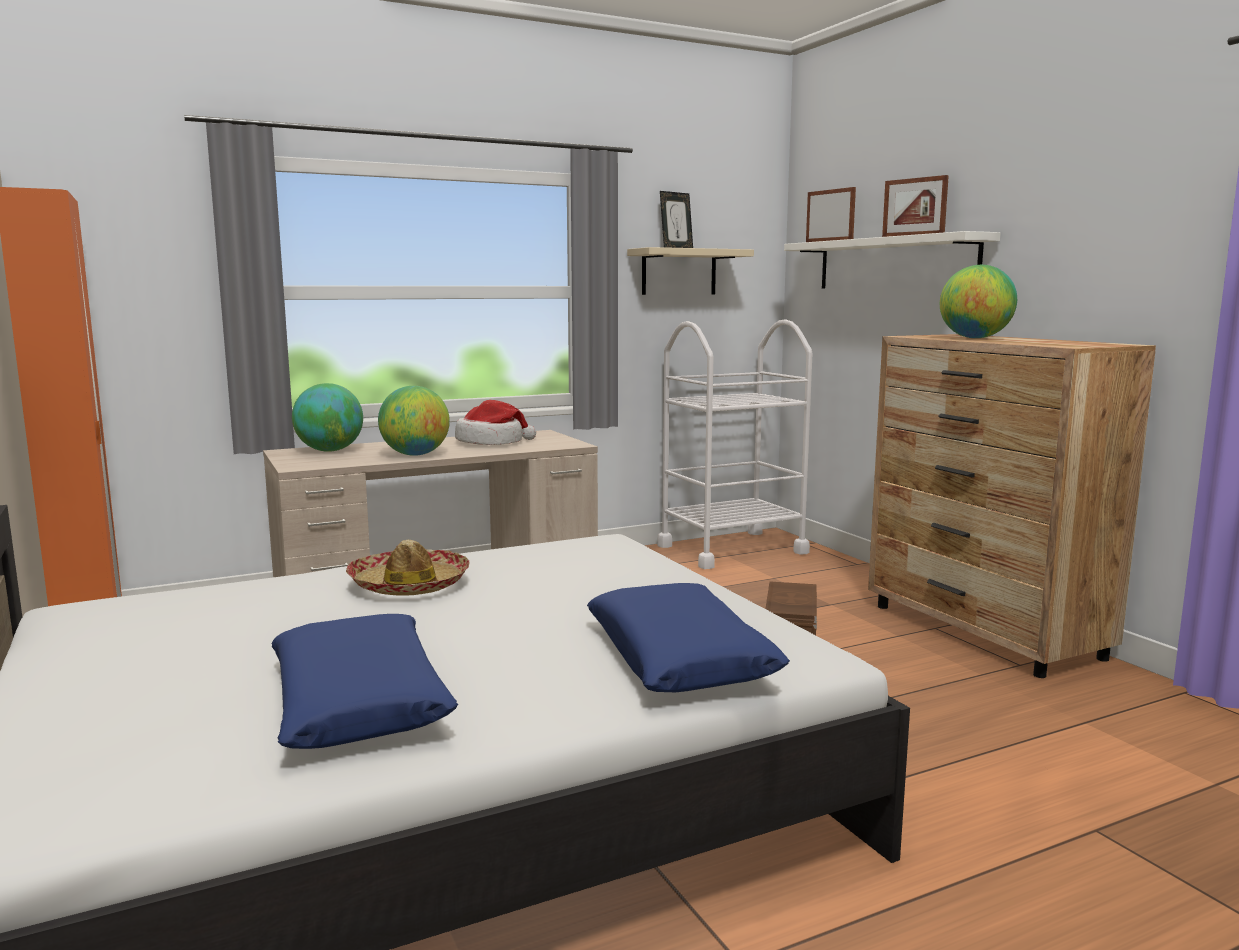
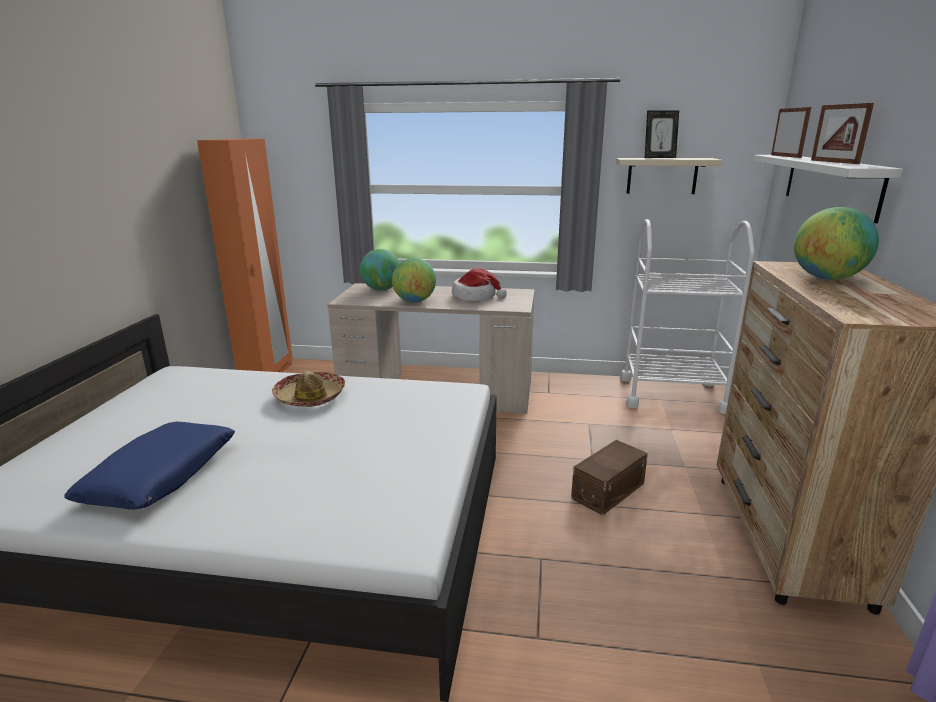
camera: 35 degrees right, 10 degrees up
blue pillow [587,583,790,692] -> none

